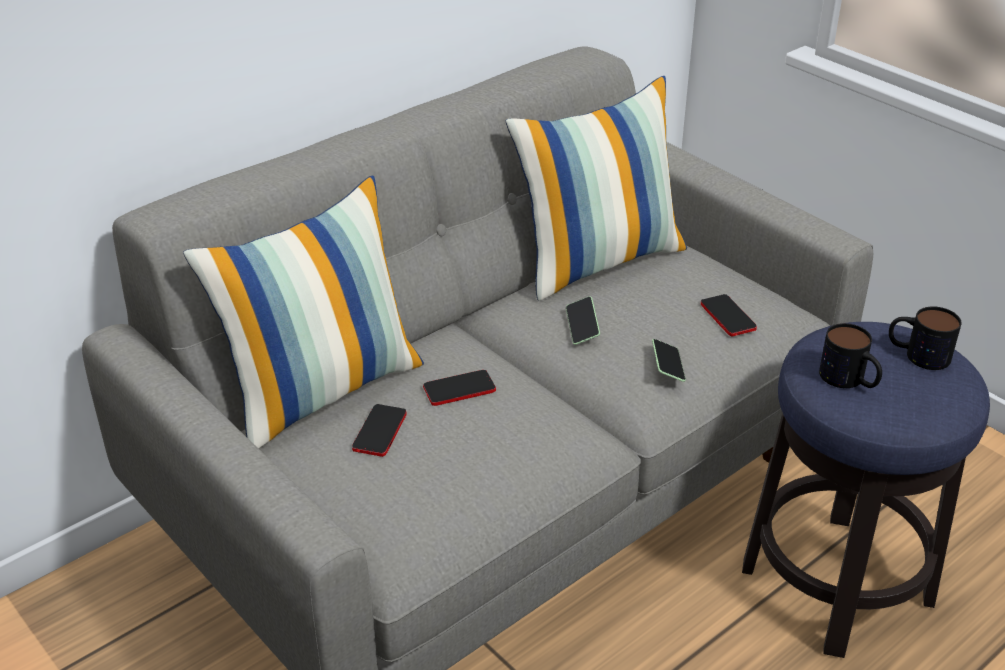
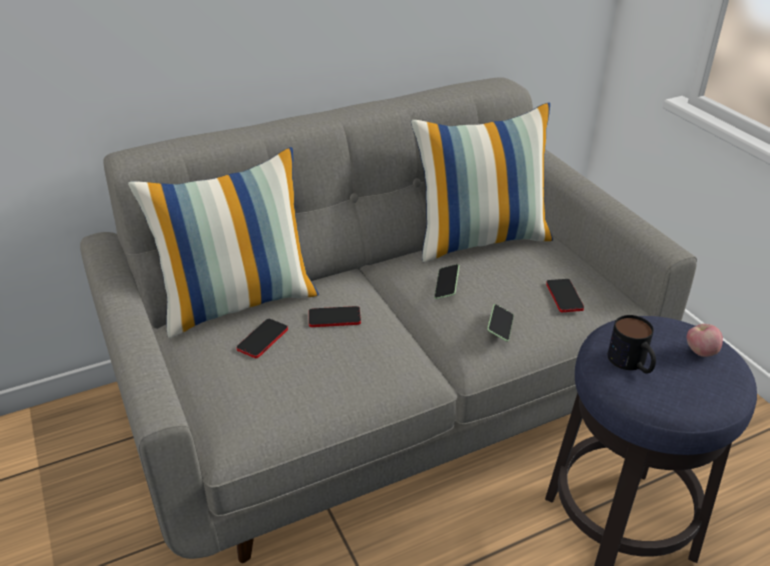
camera: 15 degrees right, 0 degrees up
mug [889,306,962,370] -> apple [687,324,723,357]

